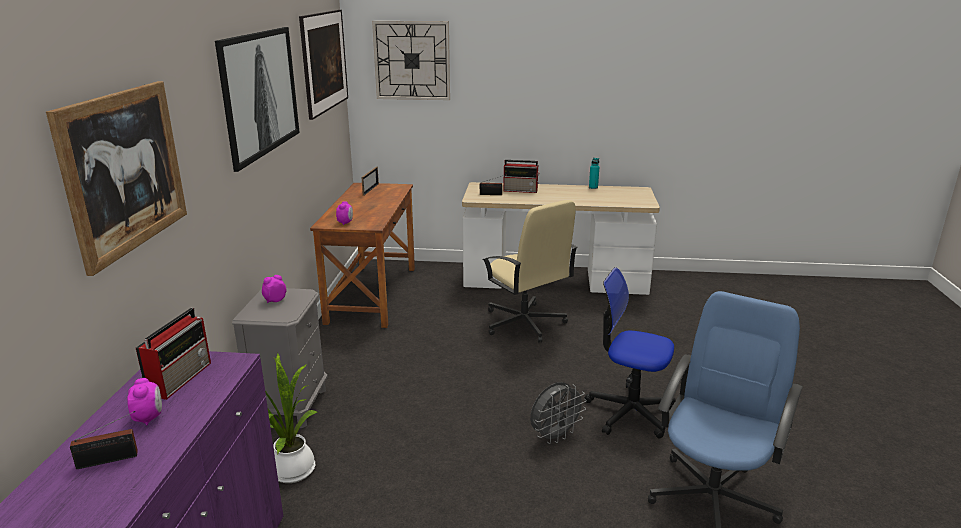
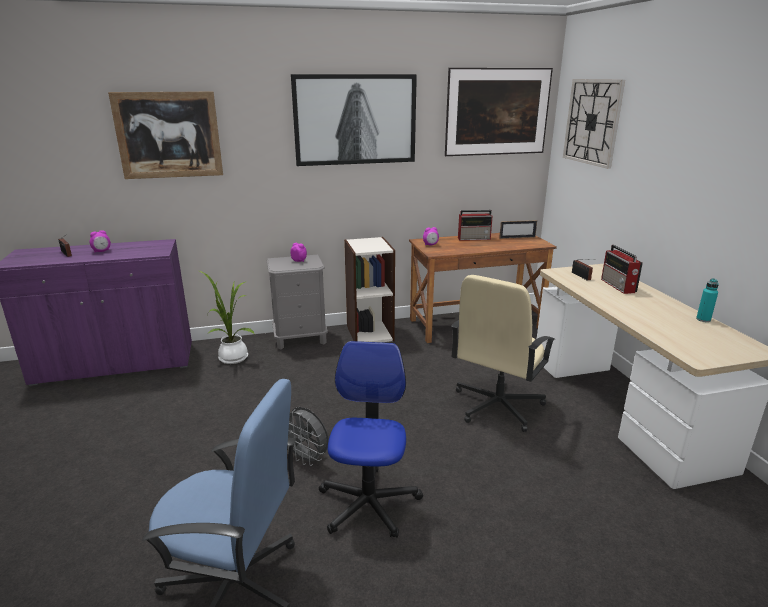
camera: 70 degrees right, 0 degrees up
radio [136,308,211,400] -> radio moved to [458,210,492,241]
none -> bookcase [344,237,395,342]

